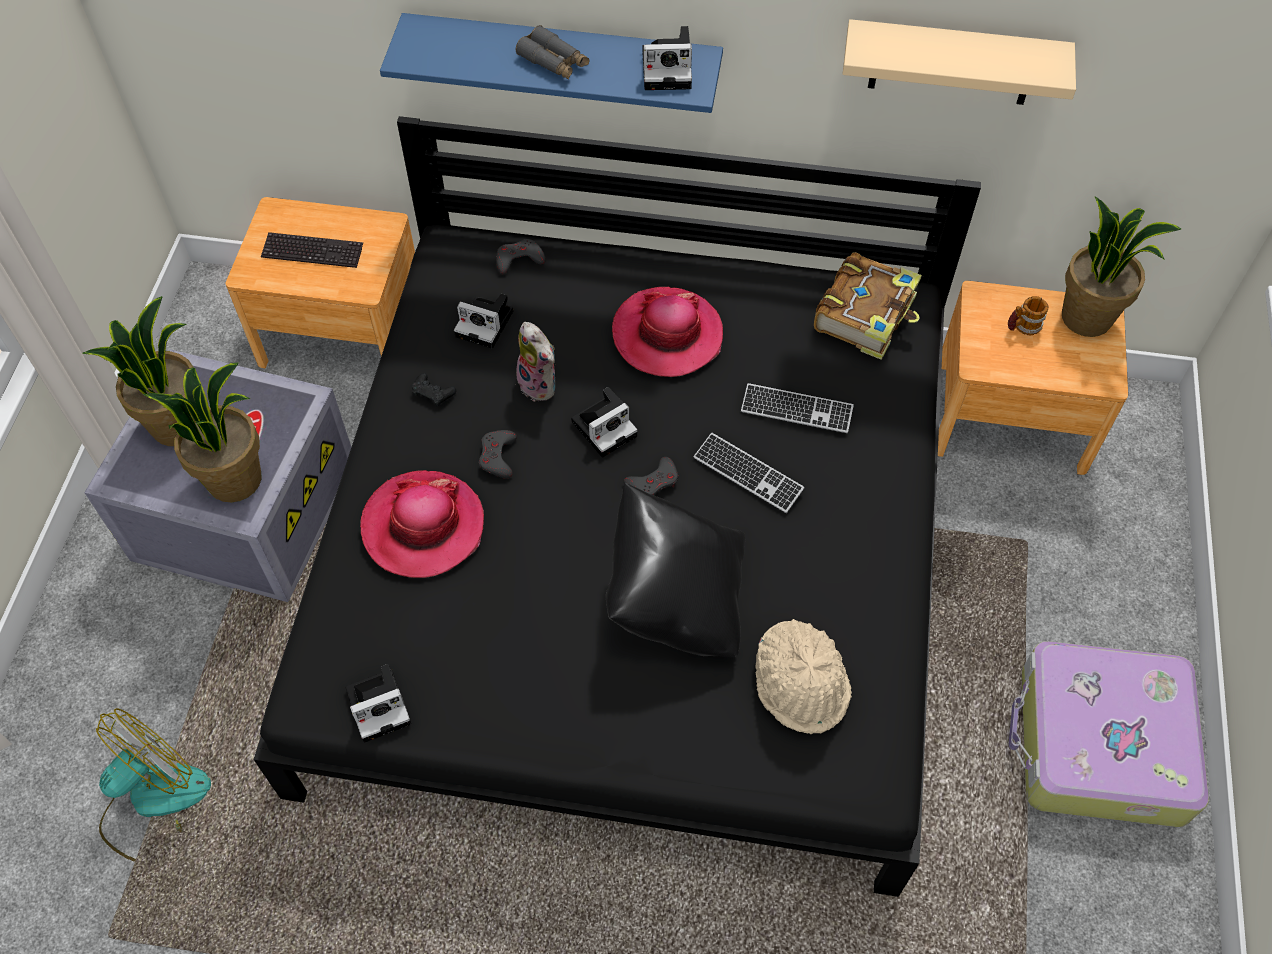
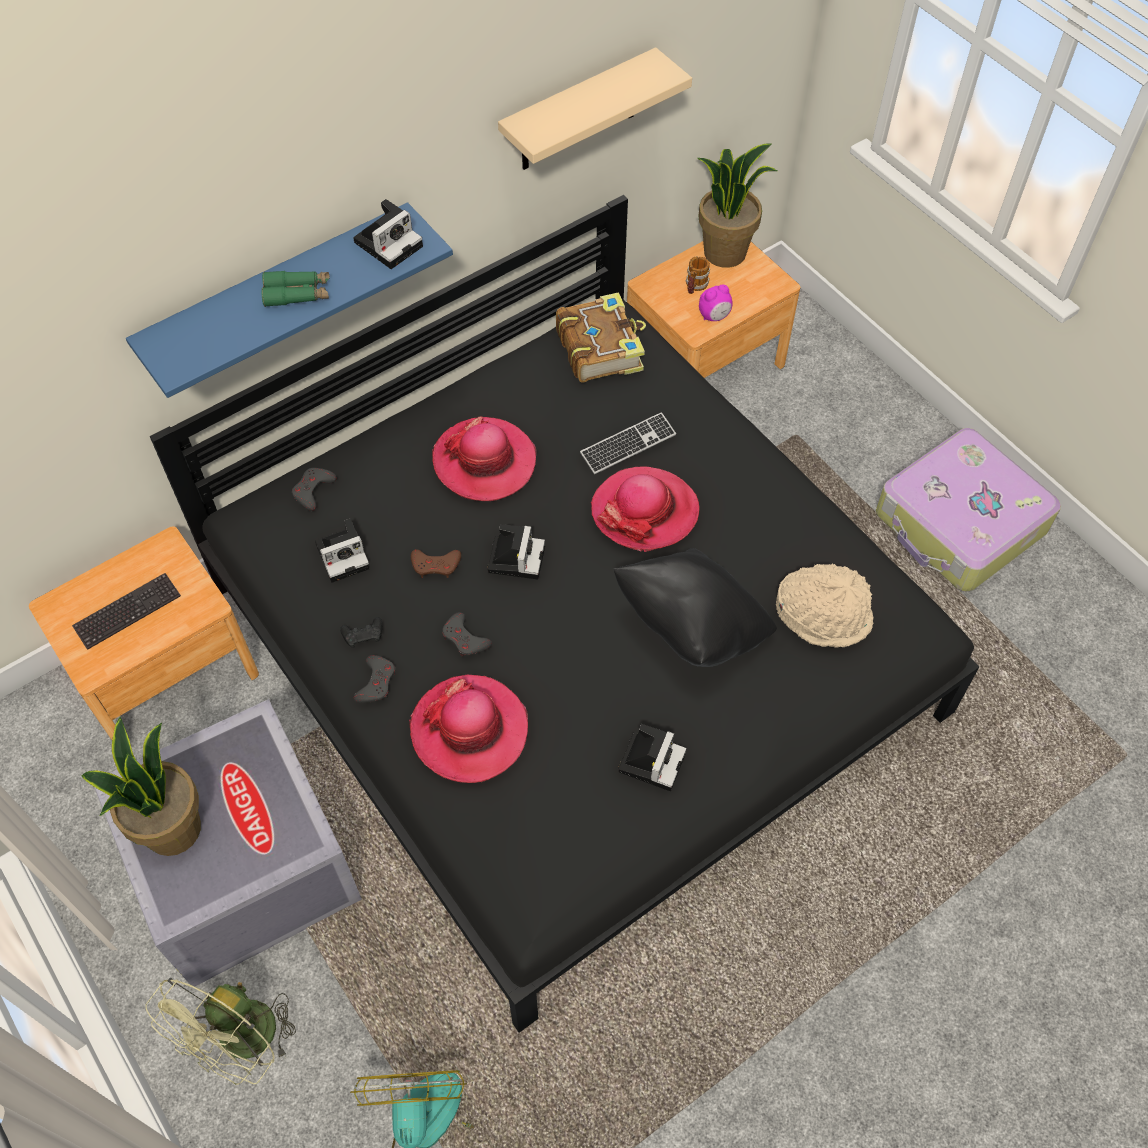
camera: 45 degrees left, 0 degrees up
potted plant [143,363,262,502] -> none
camera [345,664,411,743] -> camera moved to [618,724,687,791]
grey binoculars [516,25,589,80] -> green binoculars [261,271,330,307]
plush toy [516,322,555,402] -> brown game controller [411,550,461,578]
grey game controller [623,457,678,495] -> grey game controller moved to [354,655,396,703]
keyboard [693,433,804,513] -> hat [591,467,699,552]
none -> green fan [145,978,296,1085]
none -> alarm clock [699,284,733,321]

